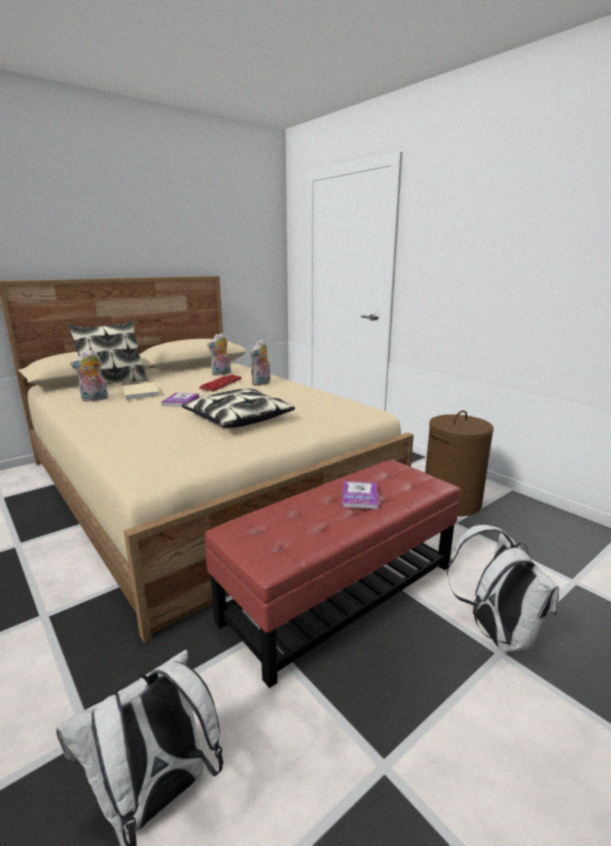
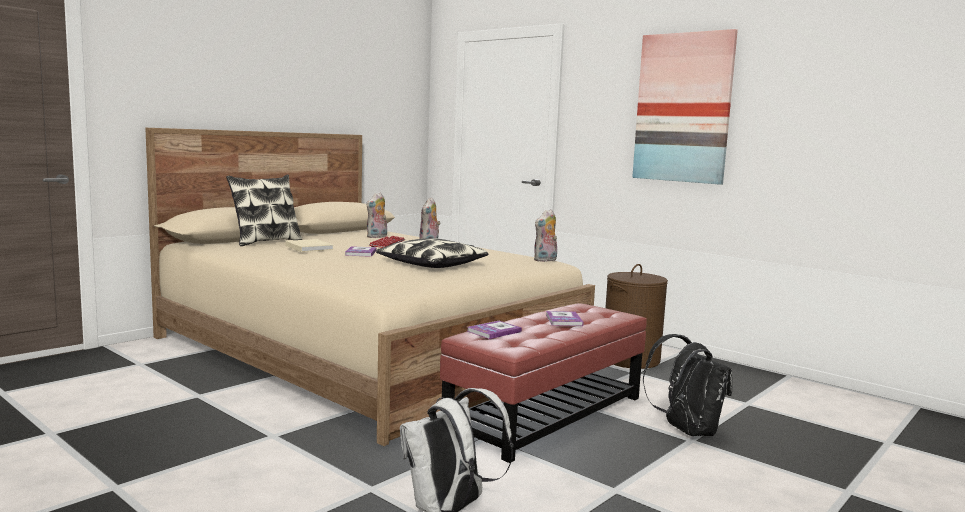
camera: 10 degrees left, 10 degrees down
plush toy [70,350,109,402] -> plush toy moved to [534,210,557,262]
white backpack [447,525,559,652] -> black backpack [643,334,732,436]
none -> book [467,321,522,339]
none -> picture [632,29,738,185]

